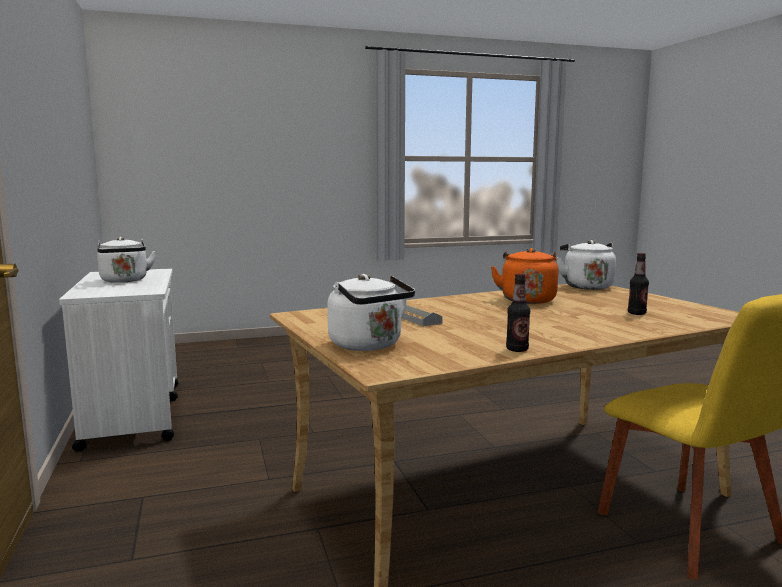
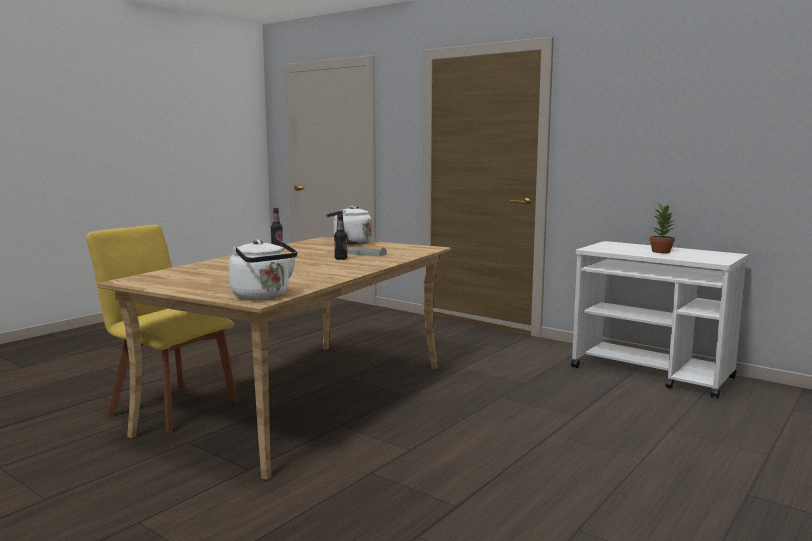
camera: 145 degrees right, 0 degrees up
white kettle [97,237,156,283] -> potted plant [649,203,675,253]
orange kettle [491,248,558,304] -> none
bottle [628,253,649,315] -> bottle moved to [334,214,347,260]

